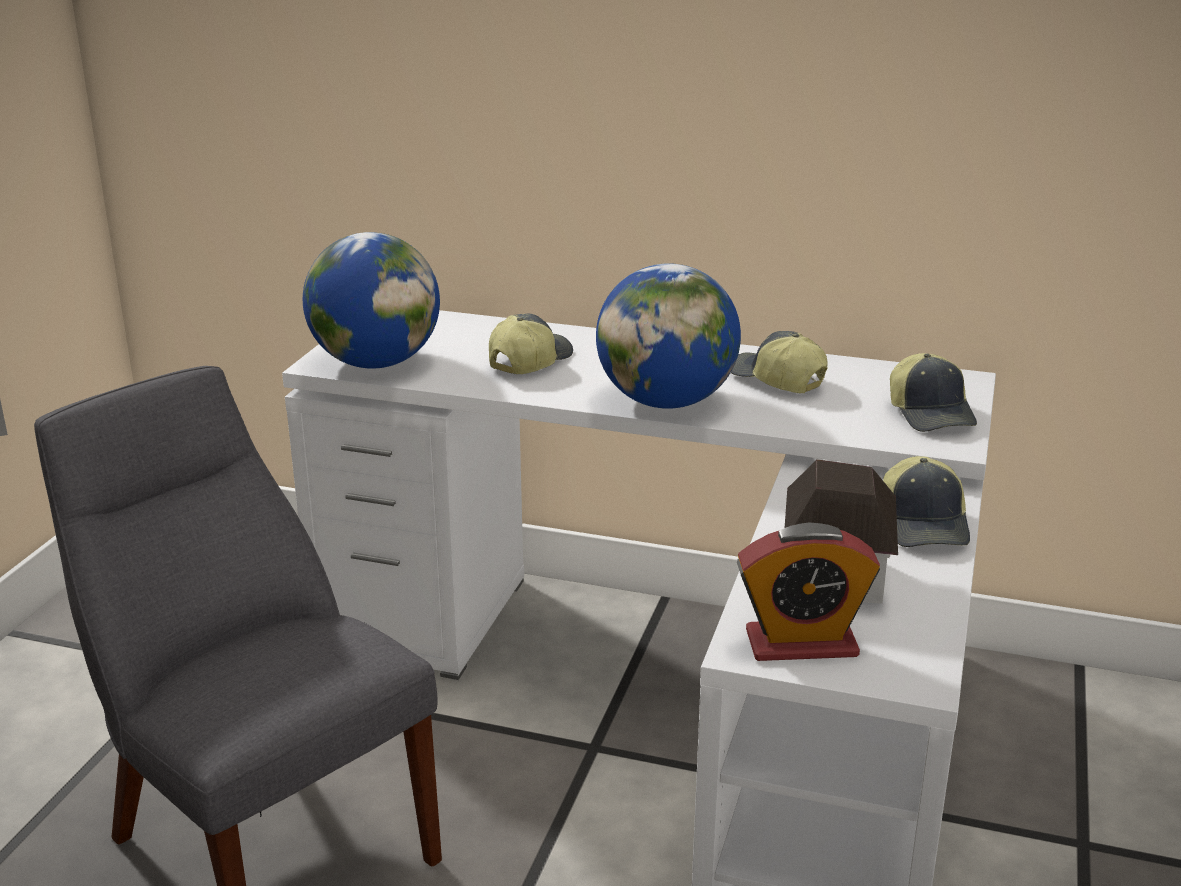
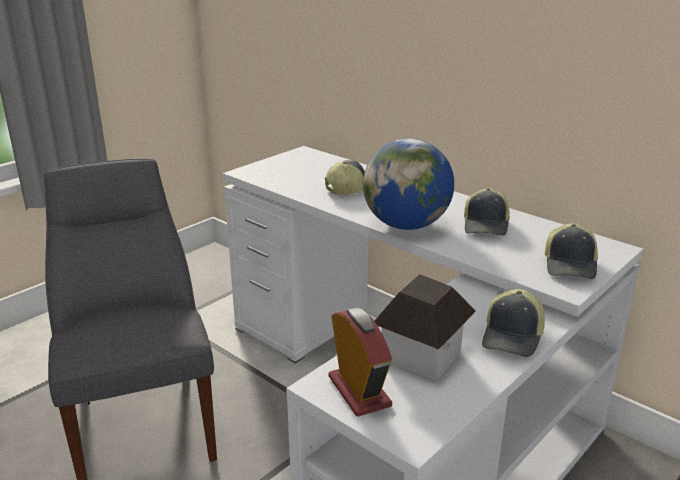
camera: 25 degrees right, 0 degrees up
globe [303,232,440,369] -> none
cap [731,331,828,393] -> cap turned 150 degrees counterclockwise [464,188,510,236]
alarm clock [737,523,880,661] -> alarm clock turned 135 degrees counterclockwise [328,307,392,417]

